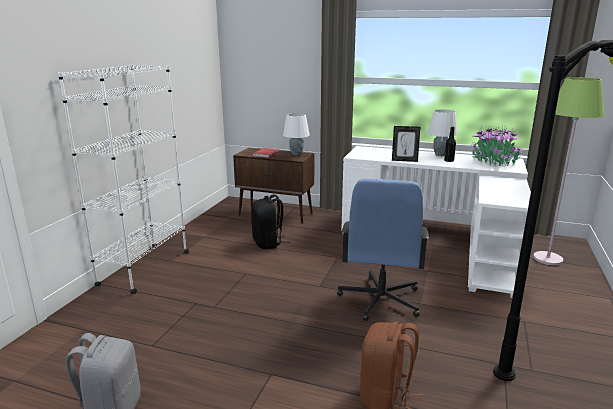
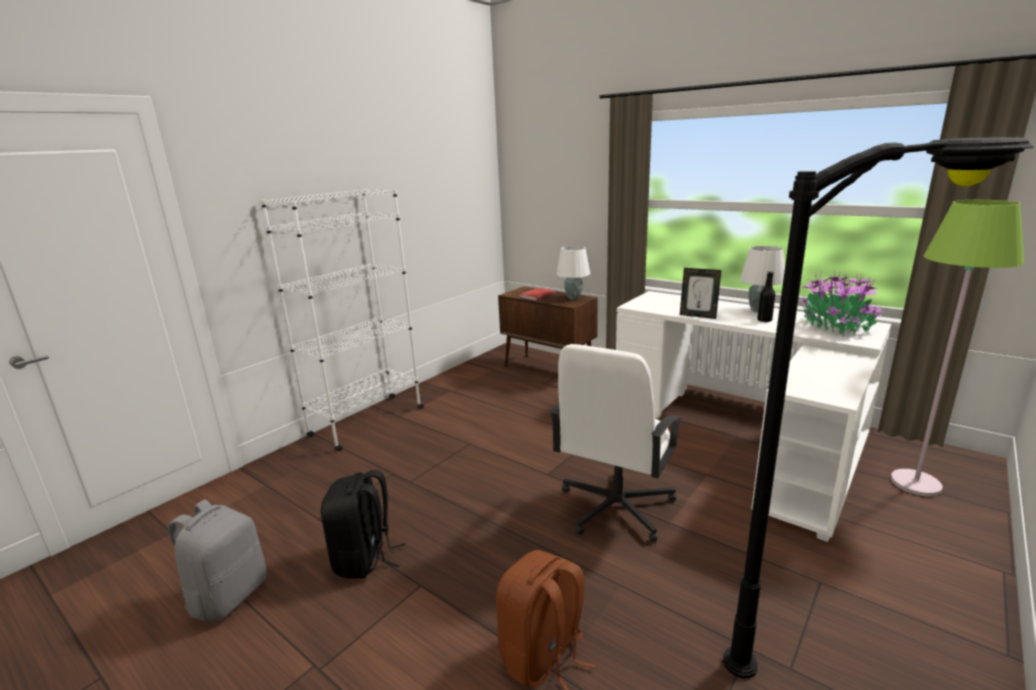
camera: 20 degrees right, 0 degrees up
black backpack [251,194,289,249] -> black backpack moved to [321,470,405,578]
blue office chair [337,179,429,321] -> white office chair [550,344,683,542]

